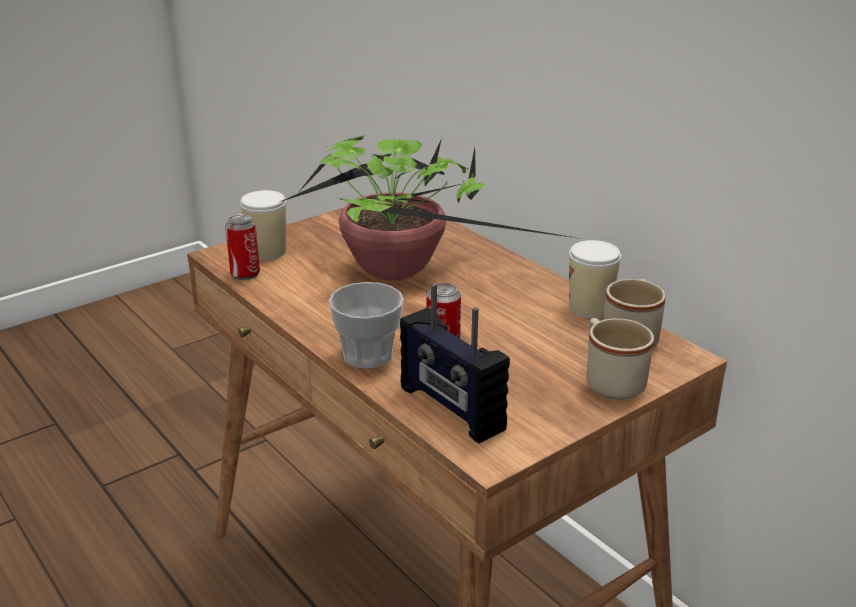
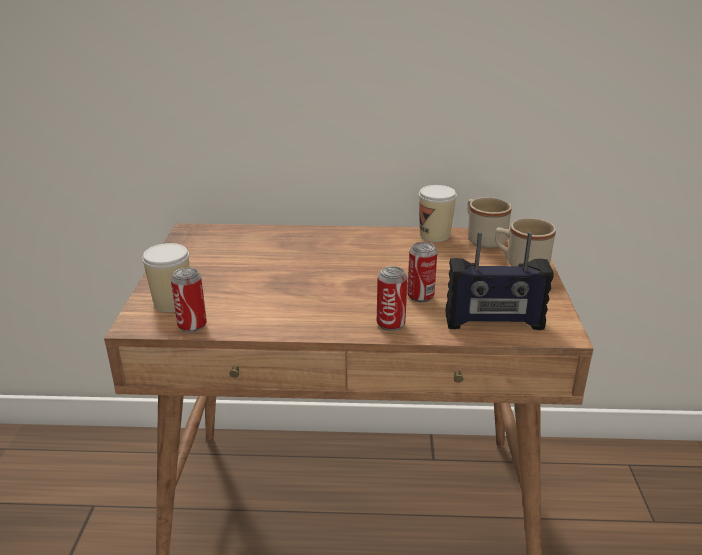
camera: 50 degrees left, 0 degrees up
potted plant [280,135,581,281] -> none
cup [329,282,404,369] -> can [377,266,407,331]

